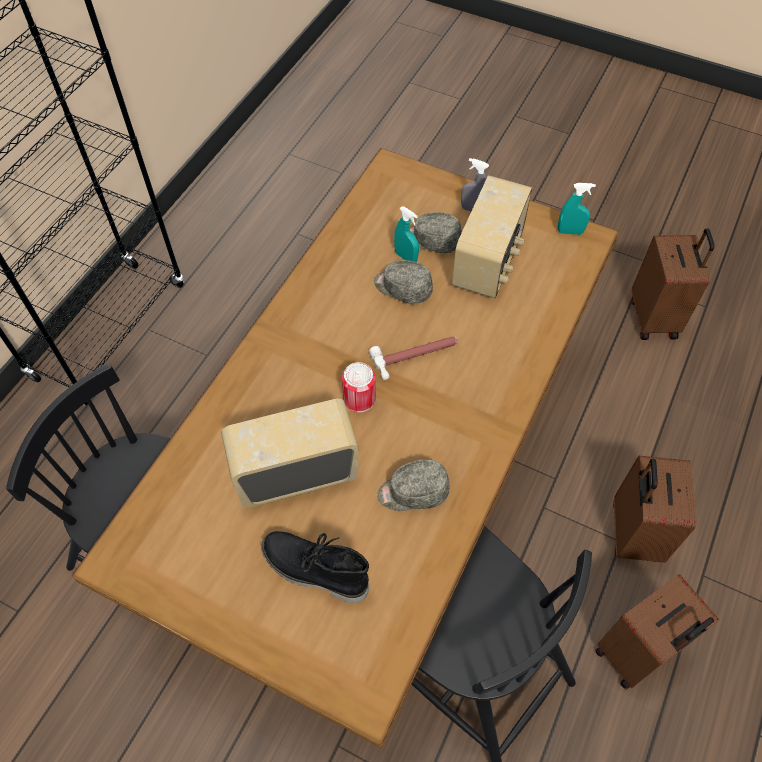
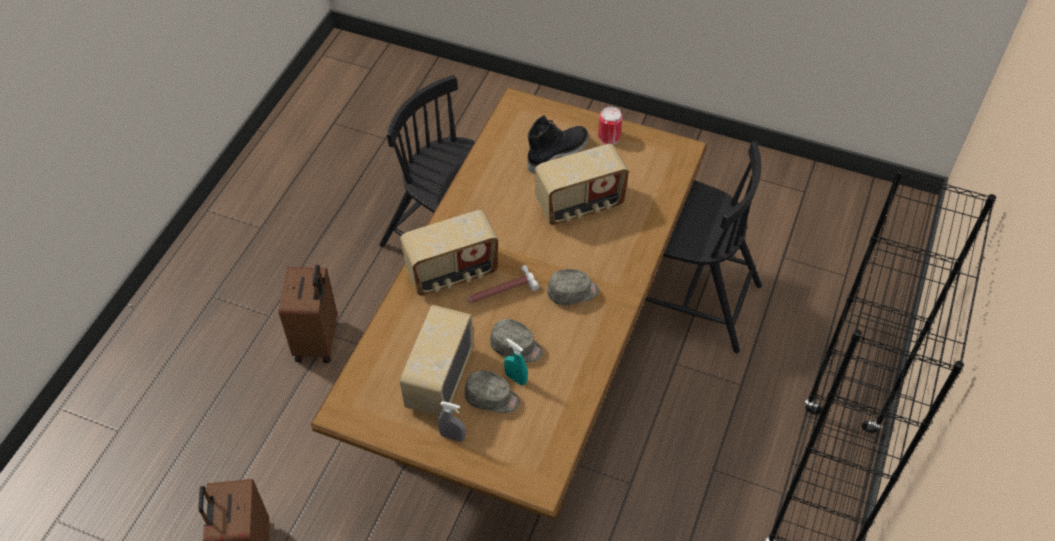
camera: 175 degrees right, 5 degrees down
black boot [261,531,369,603] -> black boot turned 60 degrees counterclockwise [527,115,589,174]
can [342,362,376,413] -> can moved to [598,107,622,144]
grey cap [377,459,450,511] -> grey cap moved to [547,269,599,305]
turquoise spray bottle [558,183,596,235] -> none
brown suitcase [595,574,719,689] -> none
none -> radio [400,210,498,296]

